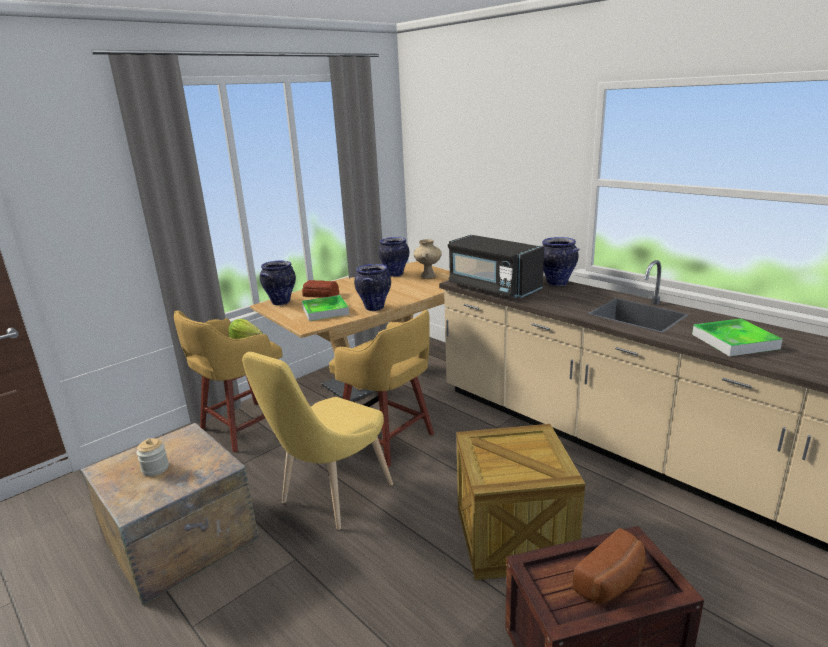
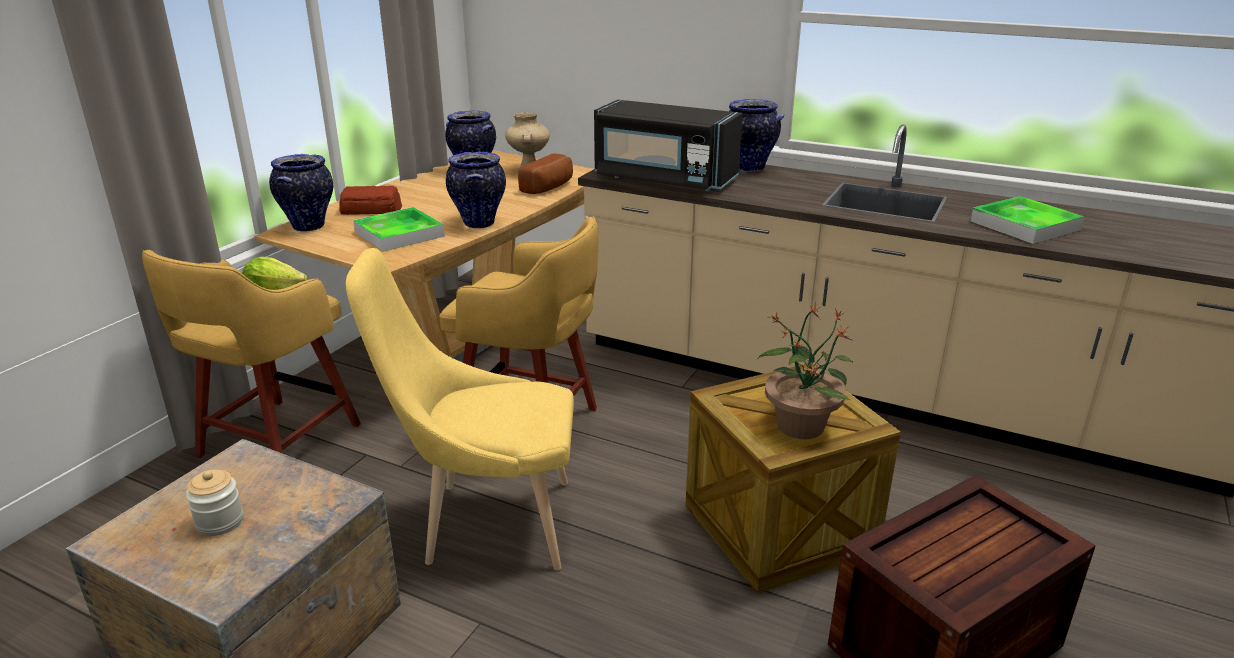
camera: 20 degrees left, 5 degrees up
yellow chair [242,352,393,530] -> yellow chair turned 75 degrees clockwise [346,248,574,570]
bread [573,528,645,604] -> bread moved to [518,153,573,194]
none -> potted plant [758,303,853,439]

